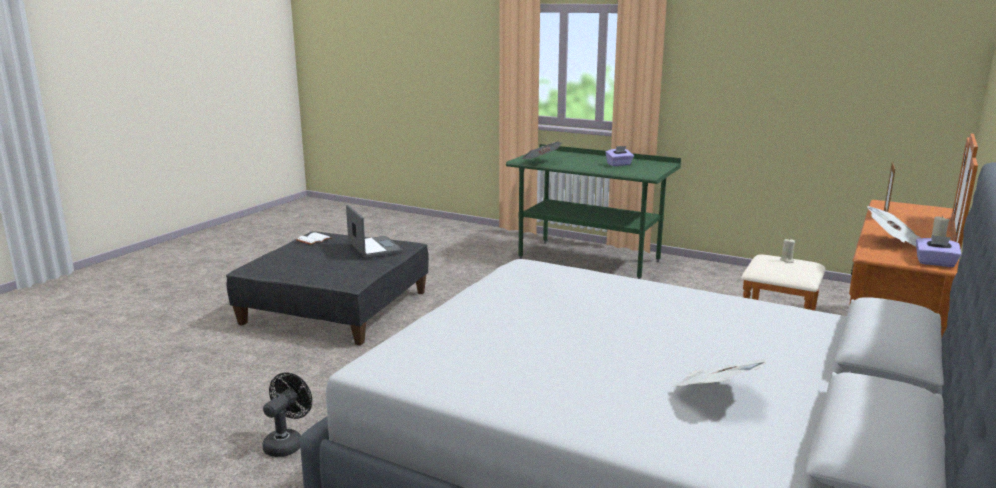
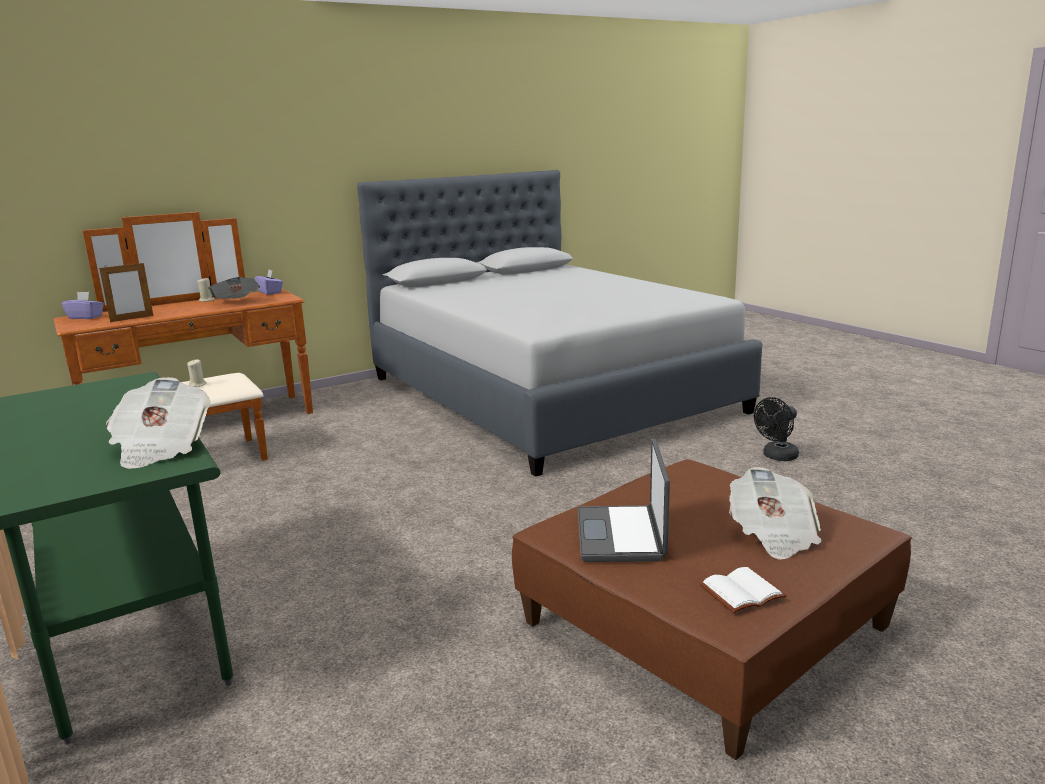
camera: 150 degrees left, 0 degrees up
grey ottoman [226,231,429,345] -> brown ottoman [512,459,912,760]
purple tissue box [605,146,634,166] -> purple tissue box moved to [62,292,104,319]
newspaper [672,358,768,387] -> newspaper moved to [729,467,822,560]

